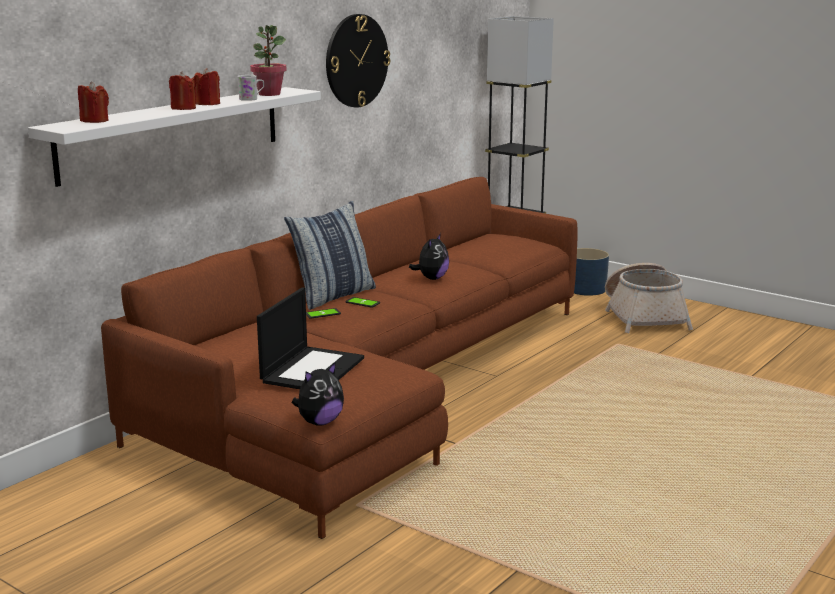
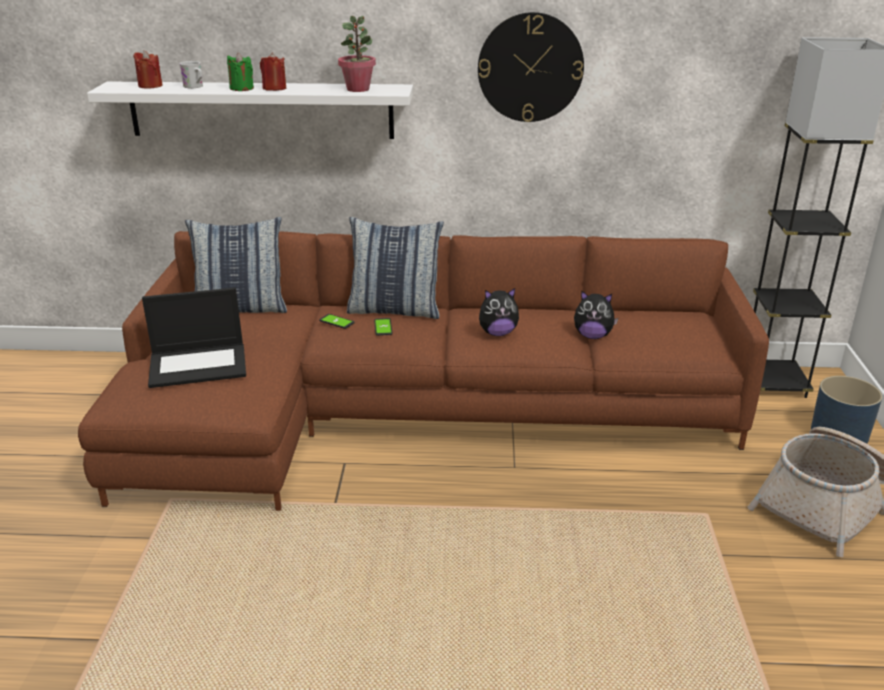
camera: 55 degrees right, 10 degrees up
red candle [169,72,196,110] -> green candle [227,53,254,91]
white mug [237,75,264,101] -> white mug moved to [179,61,203,89]
plush toy [292,362,344,426] -> plush toy moved to [574,291,618,339]
none -> pillow [185,217,287,313]

